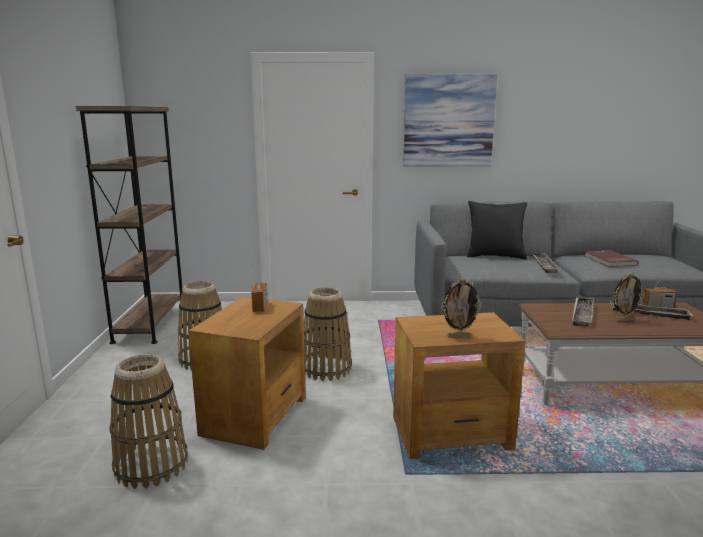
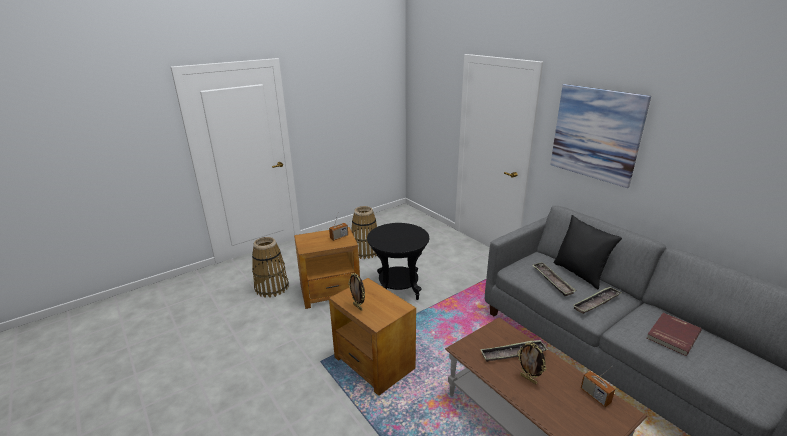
camera: 55 degrees right, 10 degrees up
brown bookcase [76,106,182,344] -> none
basket [304,287,352,381] -> black side table [367,223,429,300]
tray [610,302,693,320] -> tray moved to [532,262,577,296]

